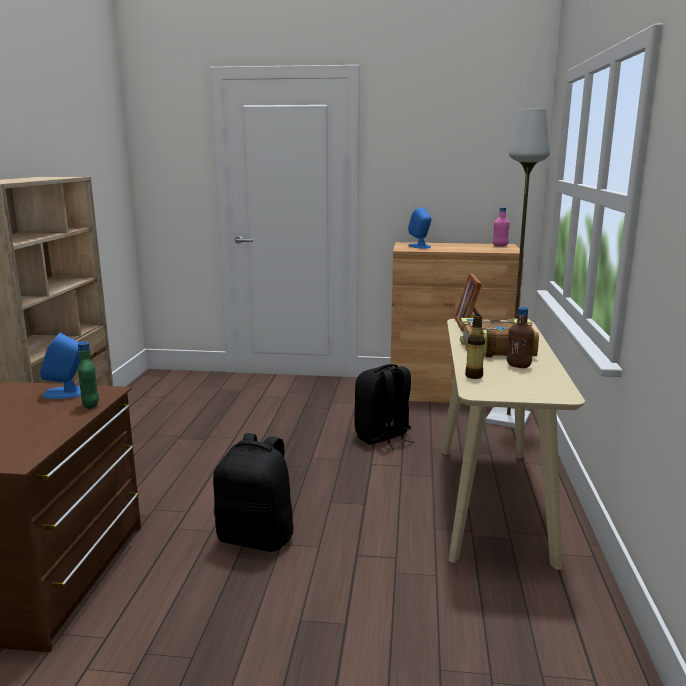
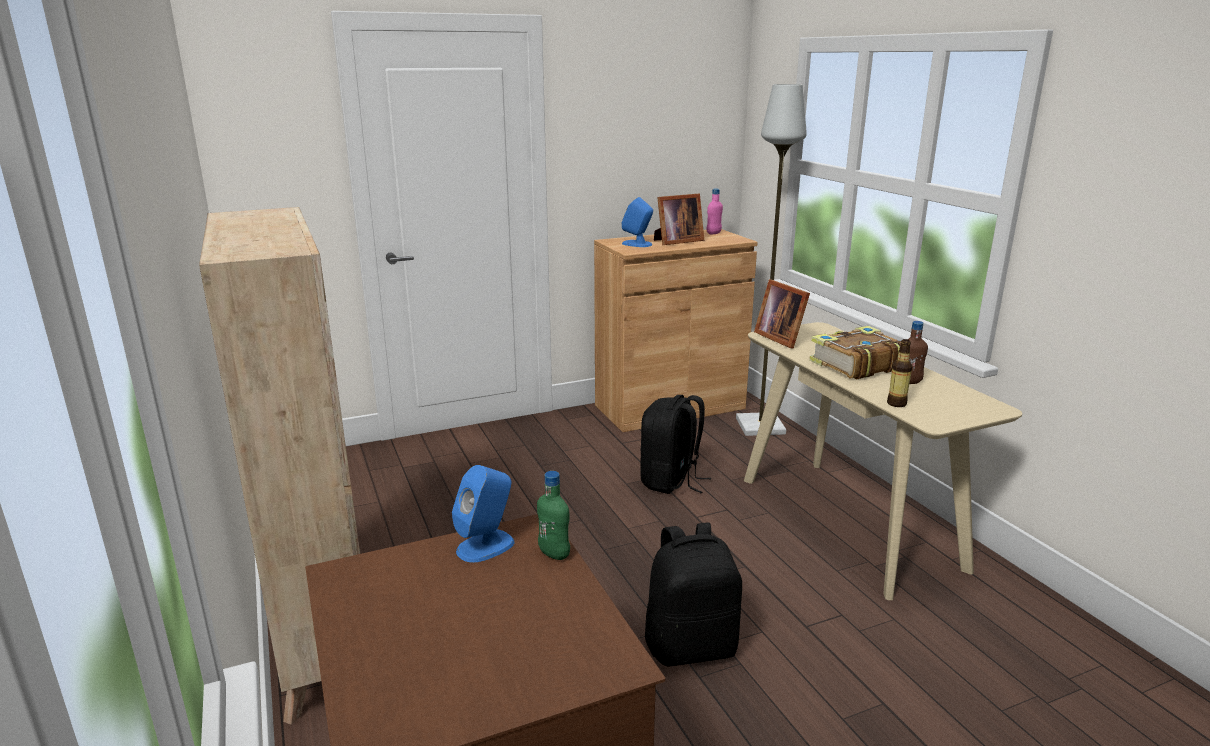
camera: 30 degrees left, 5 degrees up
none -> picture frame [654,193,704,245]

